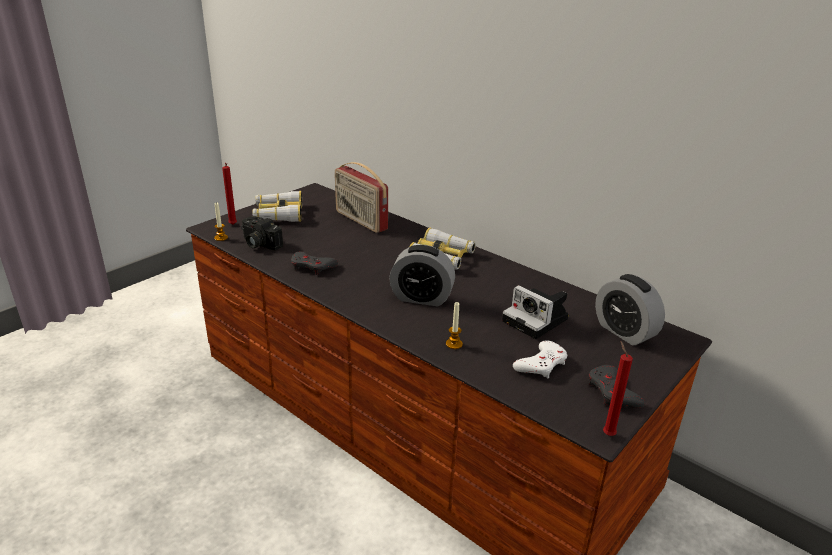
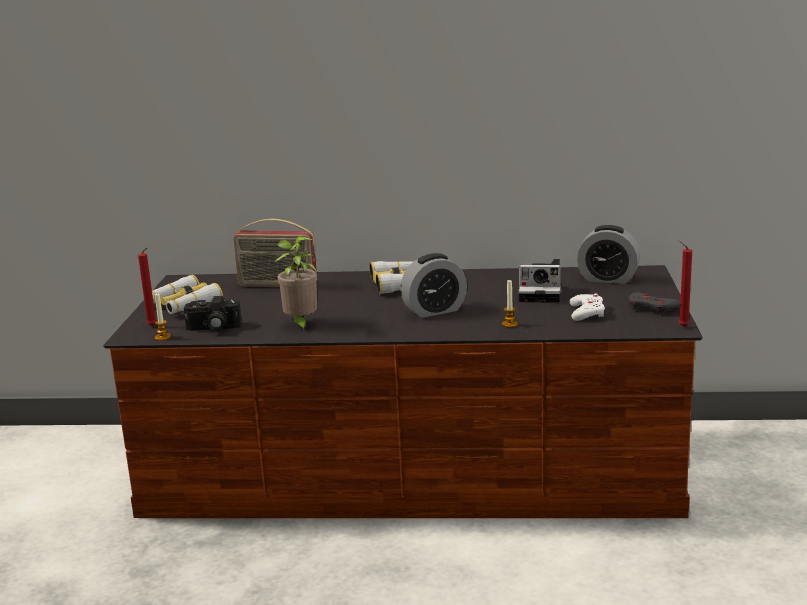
camera: 35 degrees left, 10 degrees down
grey game controller [291,252,338,275] -> potted plant [274,236,317,332]

